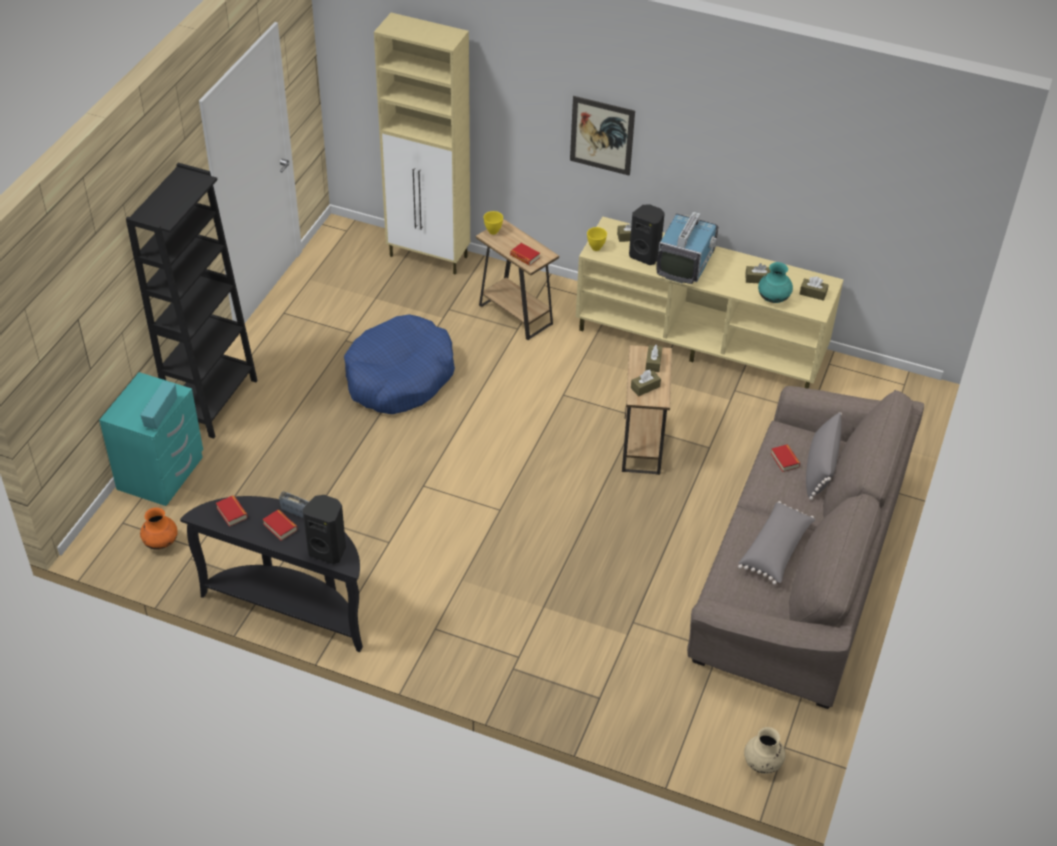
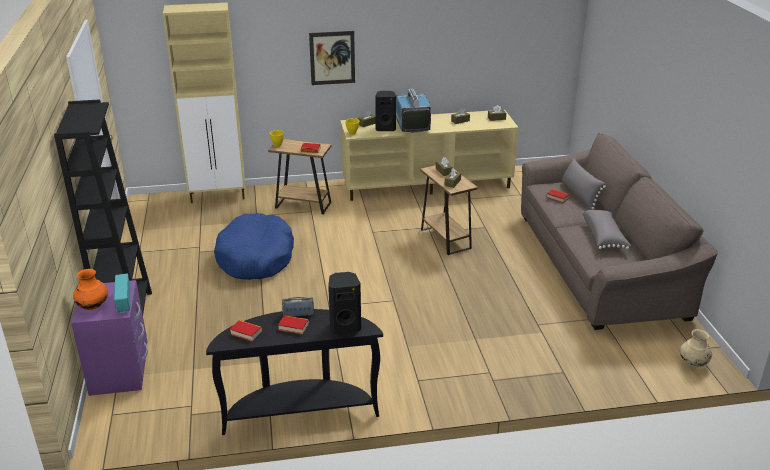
camera: 30 degrees left, 15 degrees down
turquoise nightstand [99,372,203,506] -> purple nightstand [71,280,148,396]
orange vase [140,507,178,550] -> orange vase moved to [73,269,108,310]
turquoise vase [758,262,793,303] -> none

